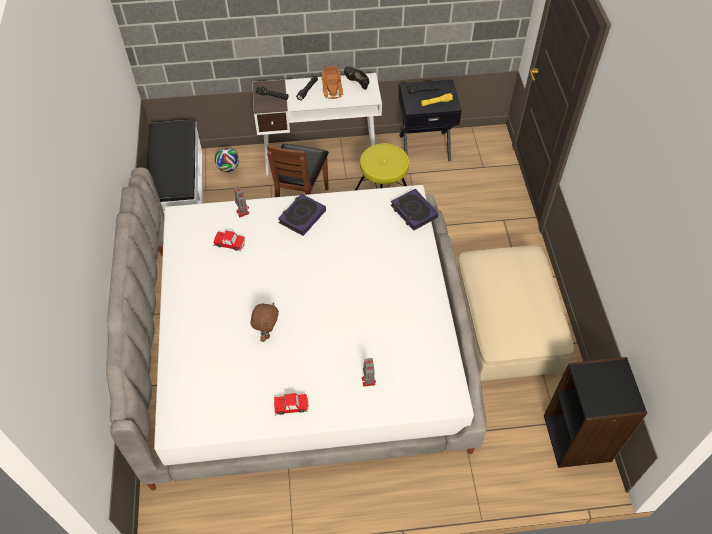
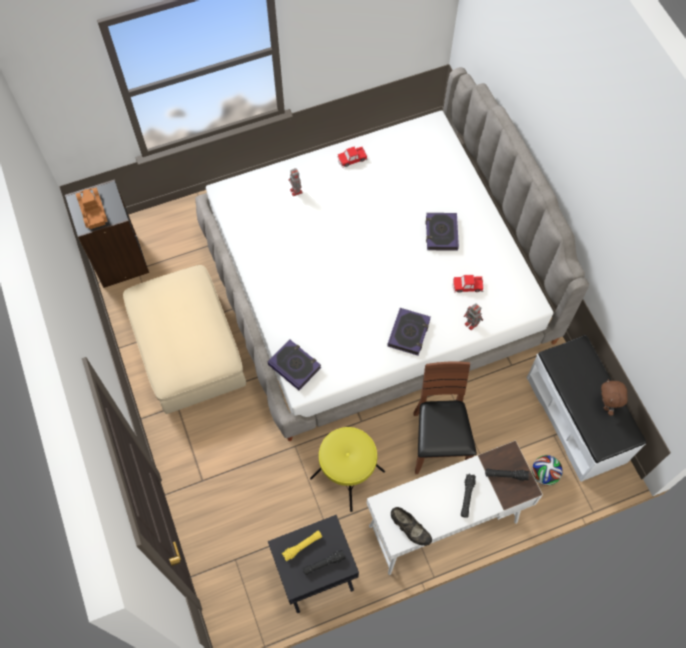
camera: 165 degrees right, 10 degrees up
brown plush toy [250,302,279,342] -> brown plush toy moved to [601,379,628,416]
toy truck [321,66,343,99] -> toy truck moved to [76,187,108,229]
none -> book [425,213,459,251]

